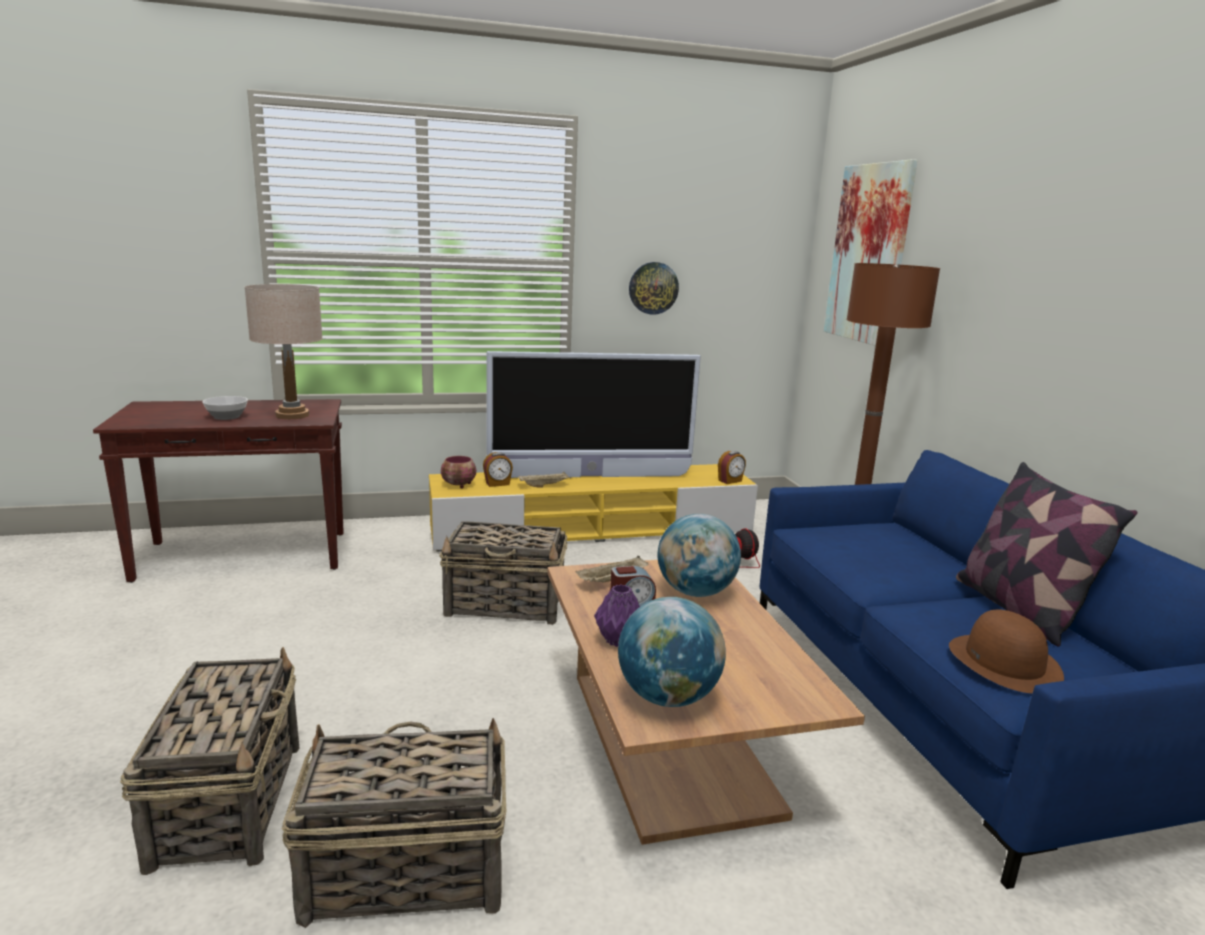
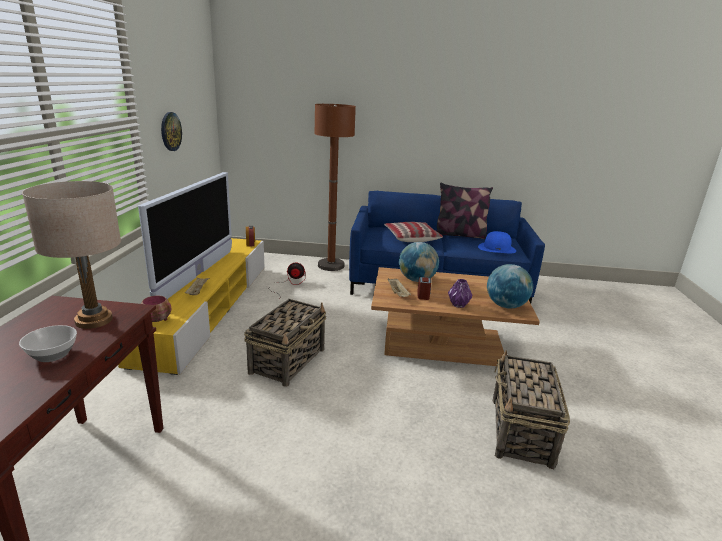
camera: 70 degrees left, 5 degrees up
basket [120,647,300,875] -> none
alarm clock [483,452,513,487] -> none
picture [824,159,918,346] -> none
brown hat [949,609,1064,694] -> blue hat [478,231,516,253]
none -> pillow [384,222,443,242]

